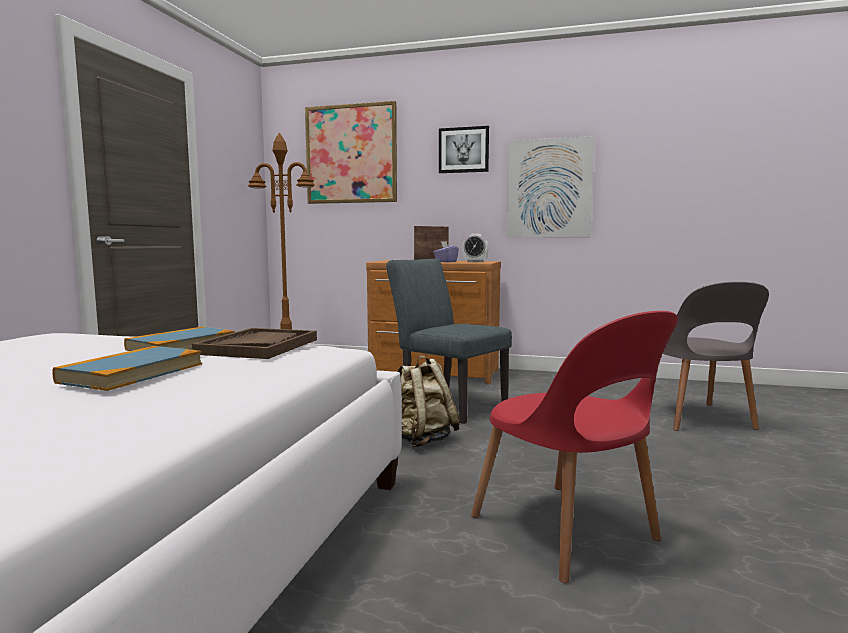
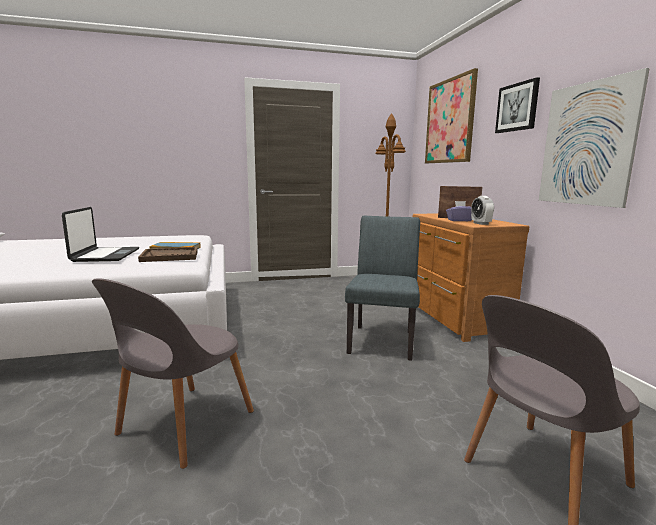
camera: 60 degrees right, 5 degrees up
book [52,346,202,391] -> laptop [62,207,139,262]
beige backpack [397,355,460,447] -> none
red chair [471,311,678,583] -> grey chair [92,278,254,469]

